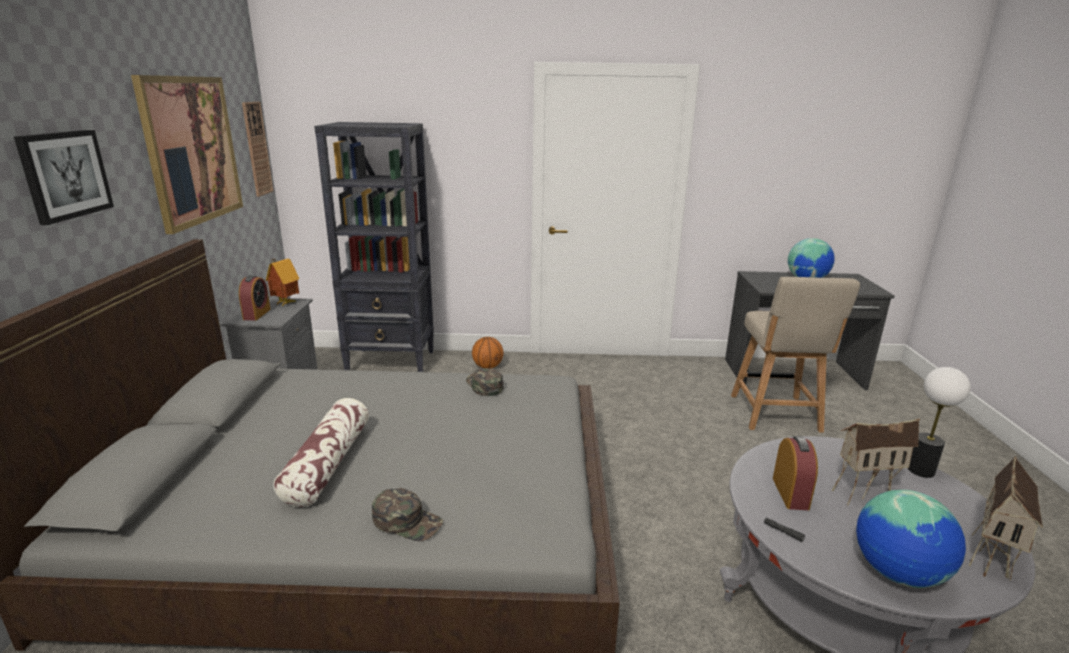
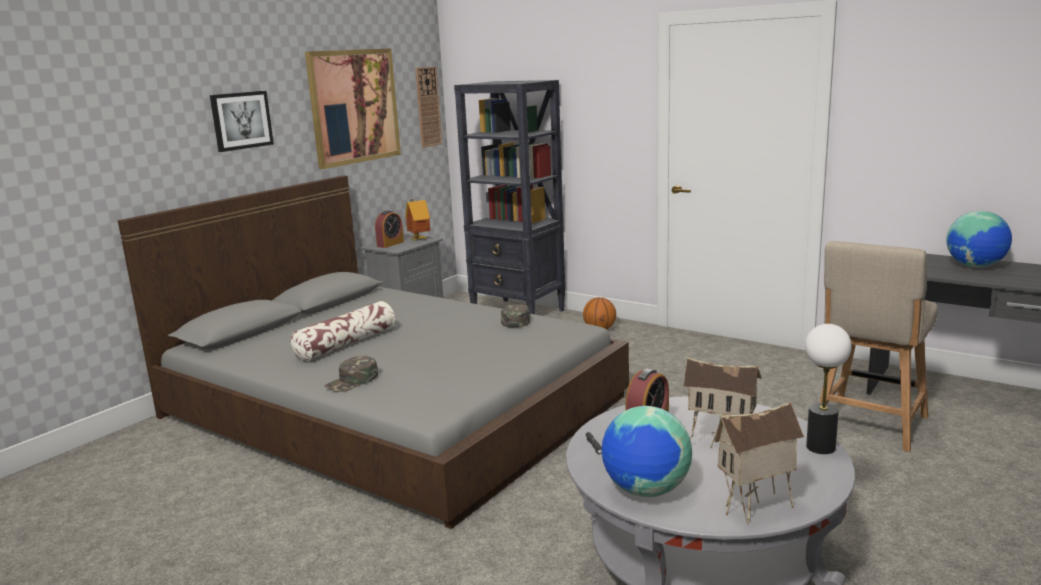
camera: 35 degrees right, 5 degrees down
green cap [372,488,443,541] -> green cap turned 75 degrees clockwise [325,356,378,392]

